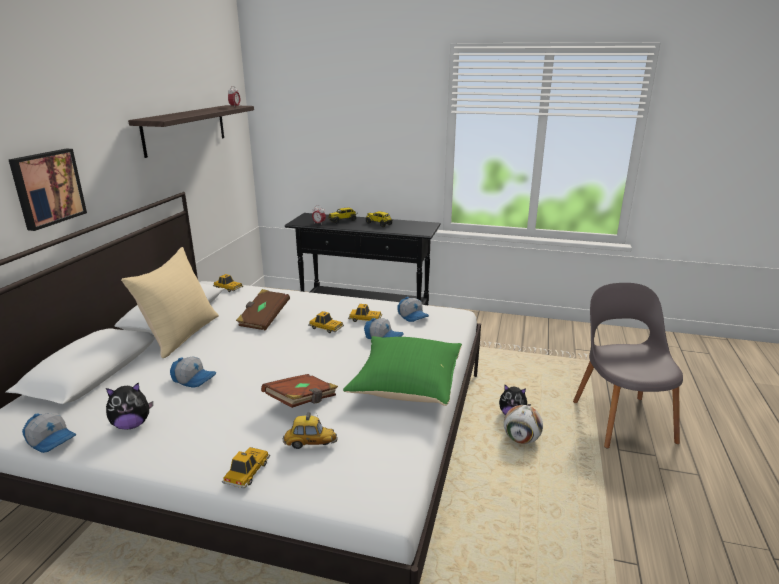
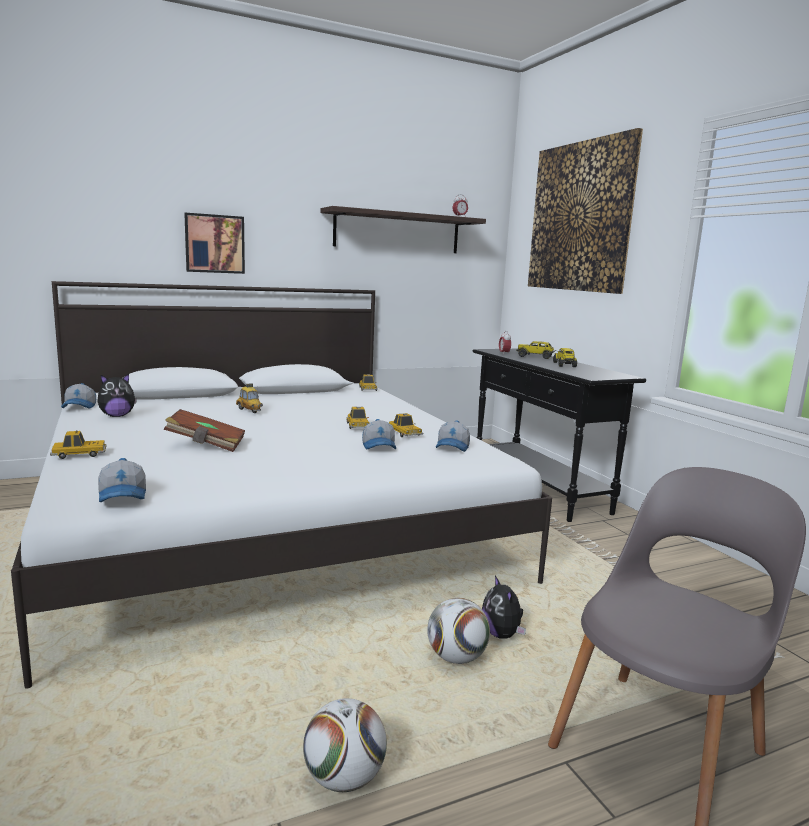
camera: 50 degrees right, 10 degrees down
plush toy [106,383,153,429] -> plush toy turned 60 degrees counterclockwise [97,374,137,417]
beige pillow [121,247,219,358] -> none
cap [170,356,216,388] -> cap moved to [98,458,146,502]
brown book [236,289,290,331] -> none
toy car [283,412,338,449] -> toy car moved to [236,383,263,413]
green pillow [343,336,462,406] -> none
none -> football [303,698,387,792]
none -> picture [528,128,643,294]

